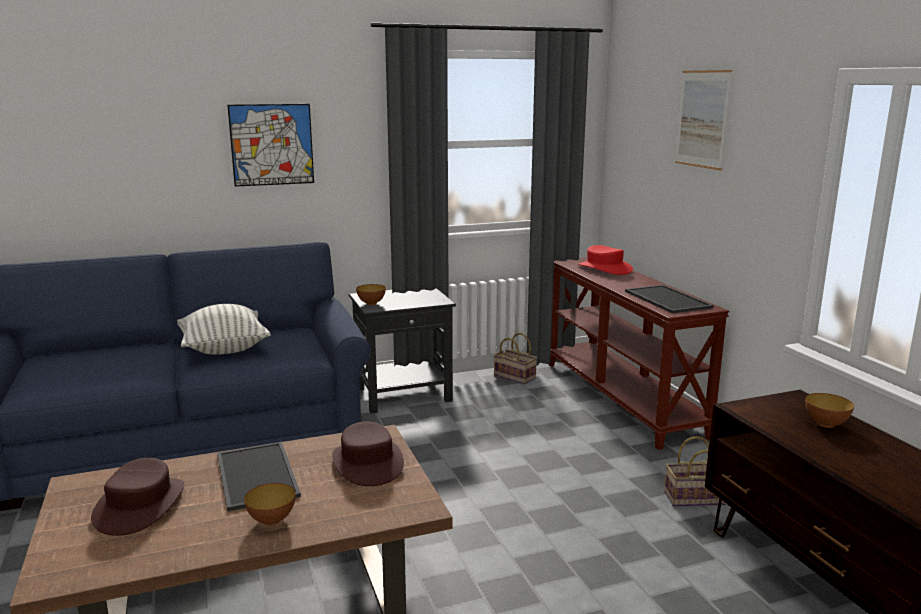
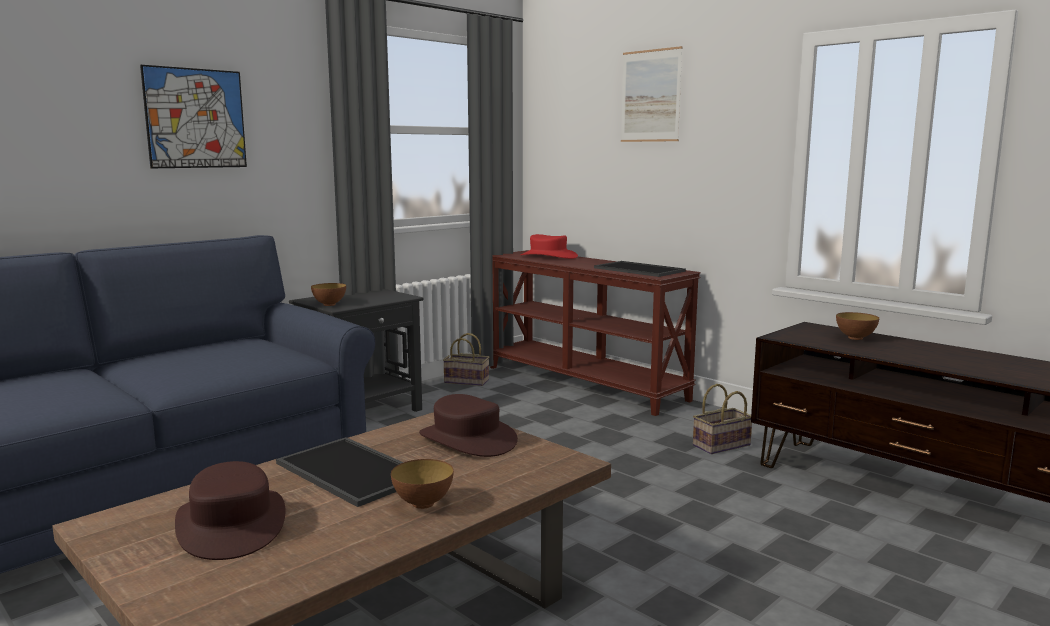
camera: 25 degrees left, 5 degrees down
pillow [177,304,270,355] -> none

